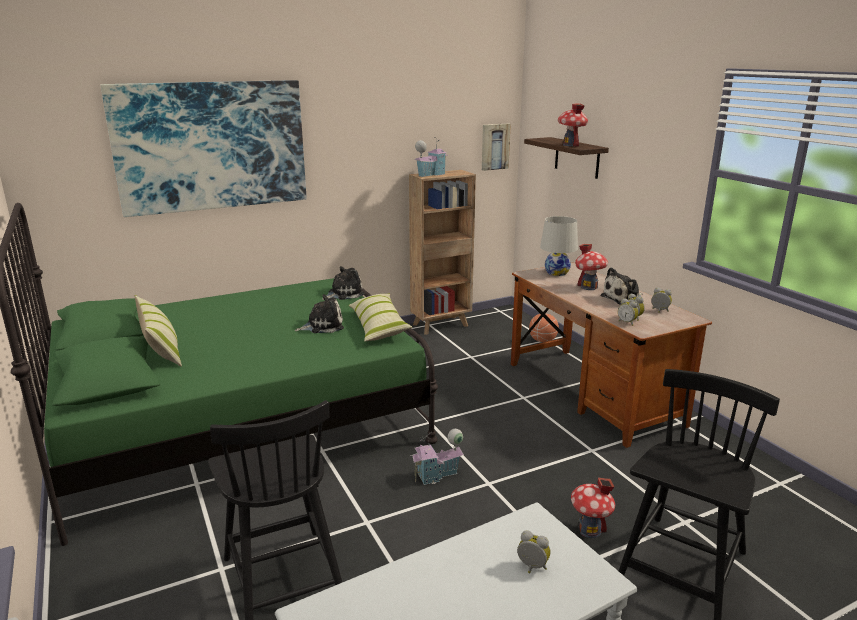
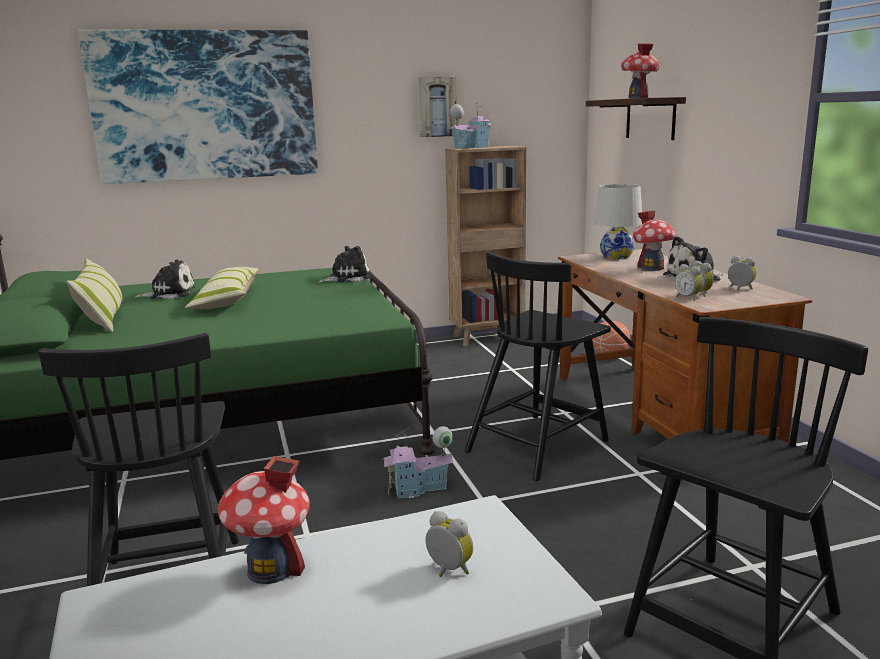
camera: 10 degrees right, 5 degrees down
plush toy [295,294,344,333] -> plush toy moved to [135,259,195,299]
pillow [349,293,412,341] -> pillow moved to [185,267,260,309]
picture [482,123,511,171] -> picture moved to [417,77,457,137]
toy house [571,478,615,538] -> toy house moved to [218,456,309,584]
none -> black chair [465,251,611,481]

